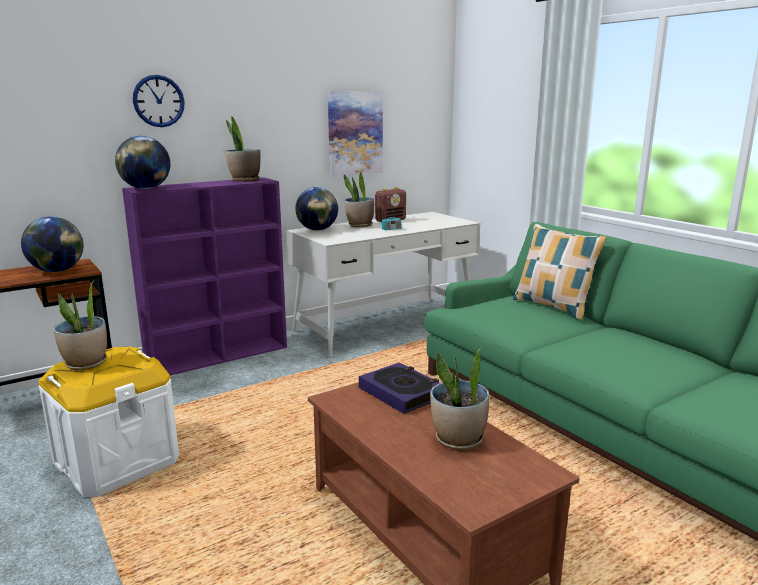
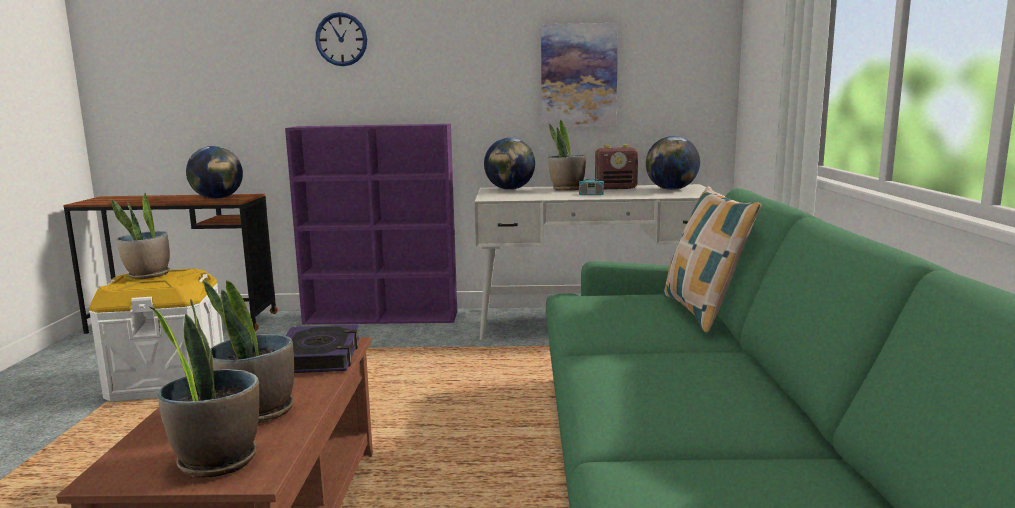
camera: 35 degrees right, 5 degrees down
globe [115,136,170,189] -> globe moved to [646,136,700,190]
potted plant [225,116,261,182] -> potted plant moved to [150,299,259,478]

